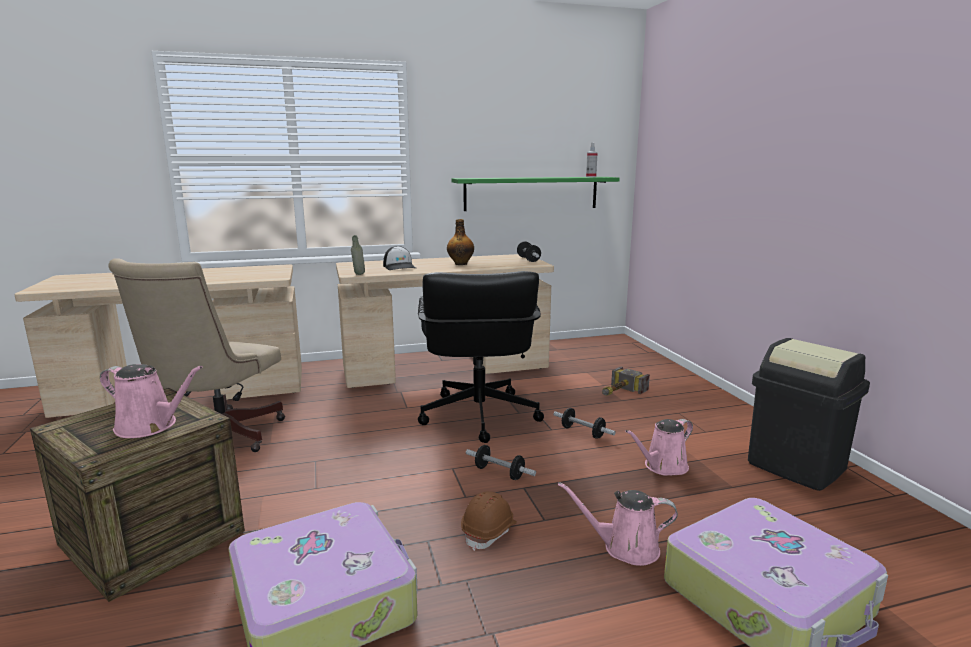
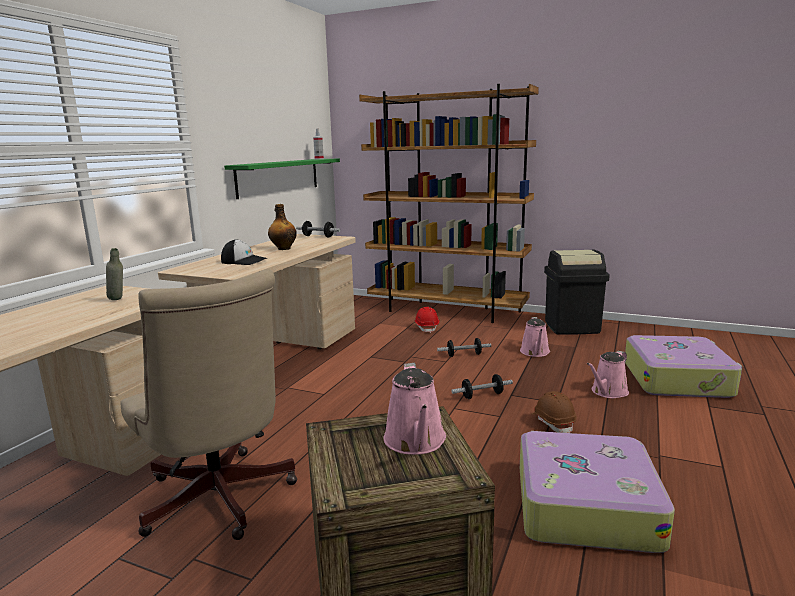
camera: 50 degrees left, 0 degrees up
pink watering can [100,364,203,438] -> pink watering can turned 120 degrees clockwise [384,363,446,455]
grey bottle [351,235,365,275] -> grey bottle moved to [106,248,123,300]
black office chair [418,271,544,443] -> none
hammer [602,366,650,396] -> red hard hat [414,307,439,333]
none -> brown bookcase [359,84,539,323]

